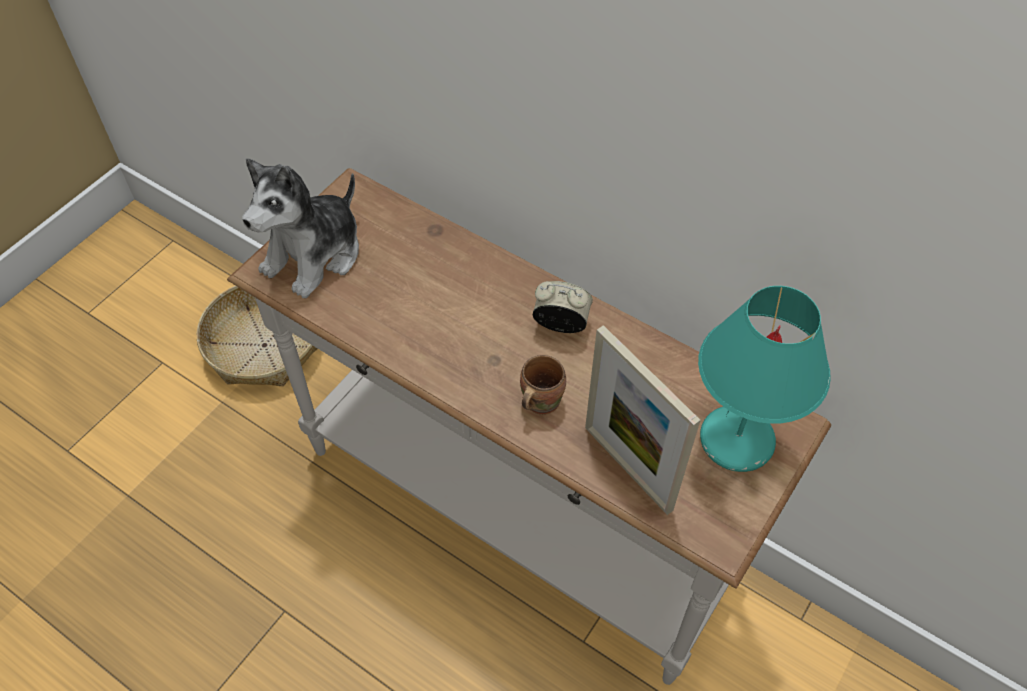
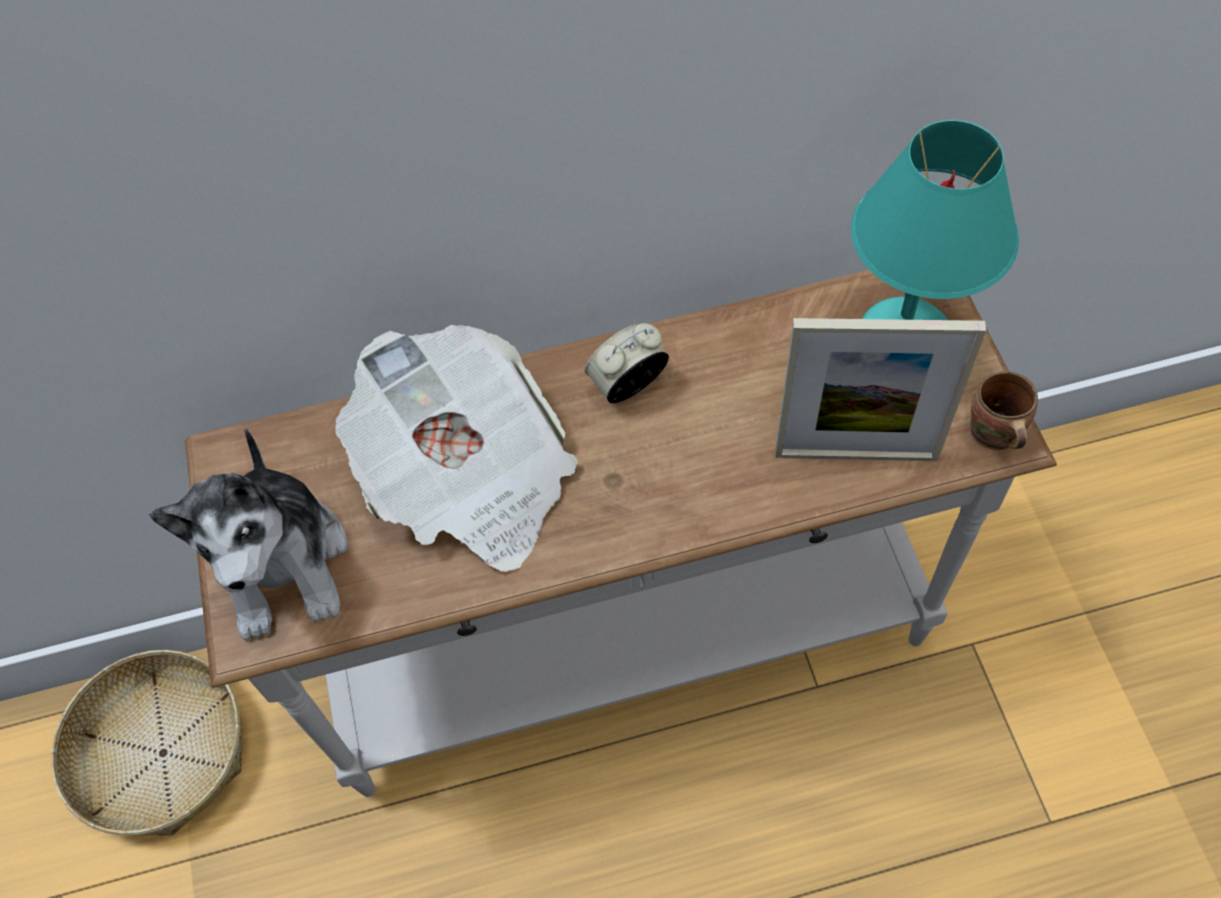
camera: 45 degrees left, 5 degrees up
brown mug [520,355,566,415] -> brown mug moved to [970,371,1038,450]
none -> newspaper [335,325,578,572]

